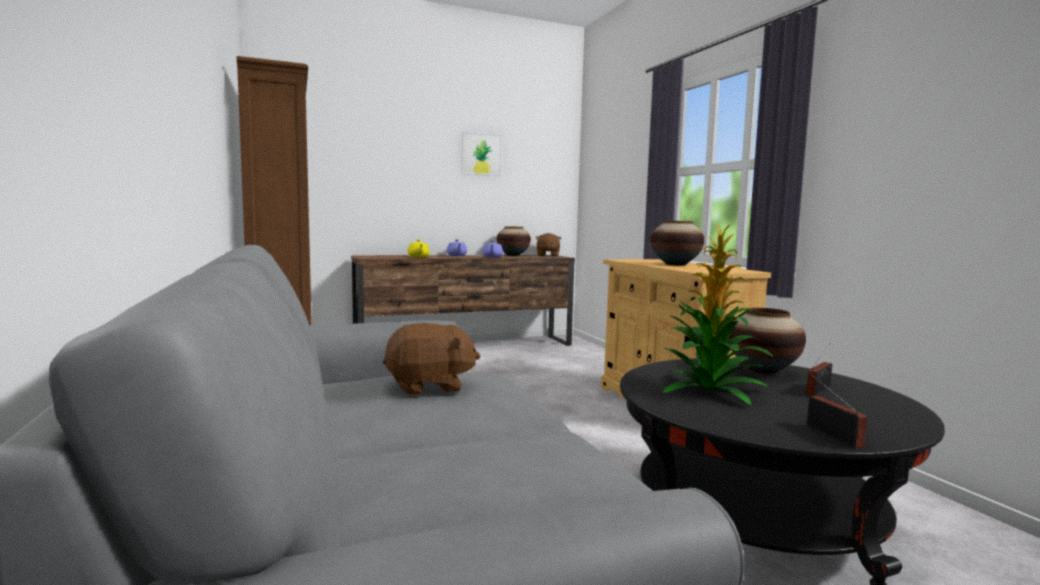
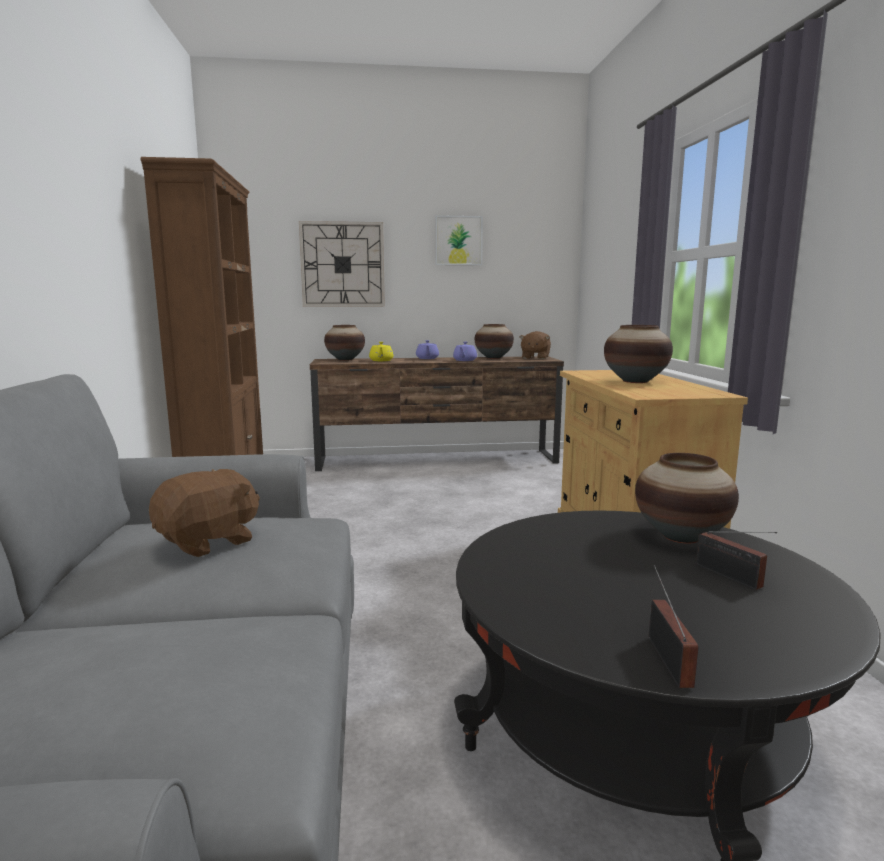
camera: 15 degrees right, 5 degrees up
brown plush toy [383,323,480,395] -> brown plush toy turned 45 degrees counterclockwise [149,469,260,557]
potted plant [663,222,773,405] -> none
radio [806,343,832,396] -> radio turned 90 degrees clockwise [696,531,777,590]
none -> wall clock [299,221,385,307]
none -> vase [324,325,365,361]

